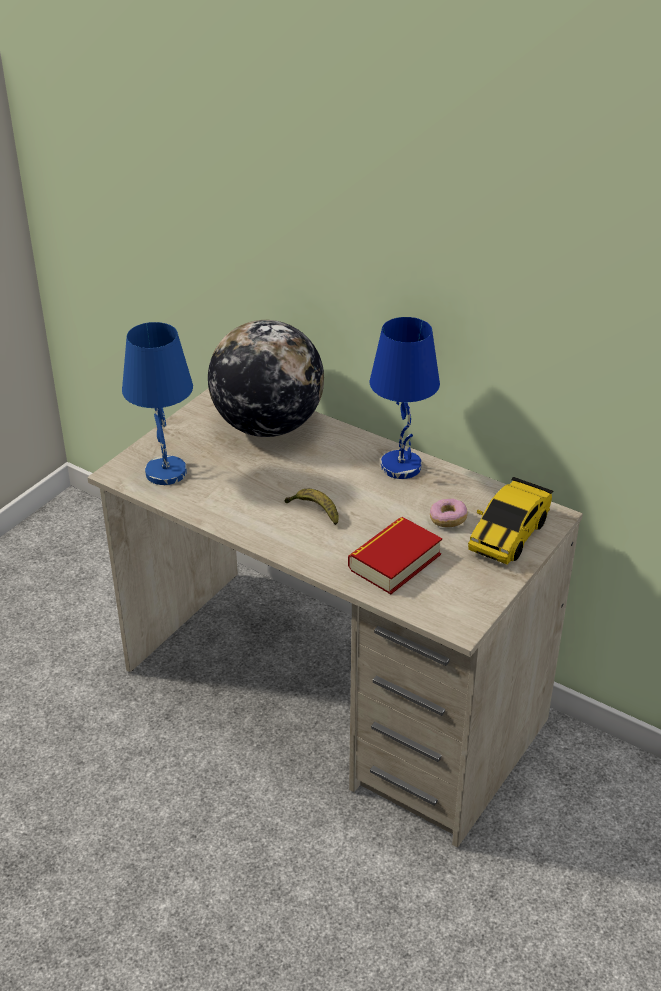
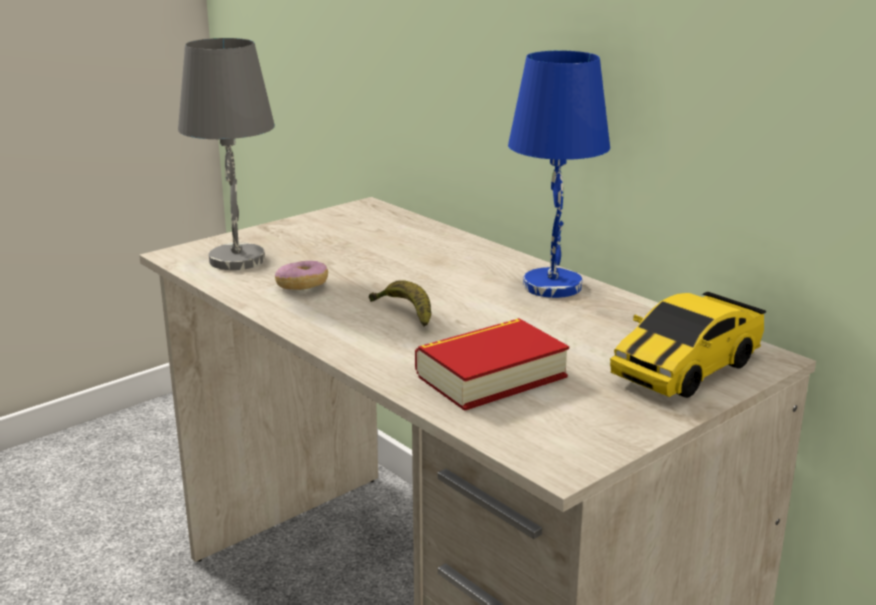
camera: 15 degrees right, 15 degrees down
blue table lamp [122,322,193,485] -> grey table lamp [178,38,275,270]
globe [208,320,324,437] -> none
donut [430,499,468,527] -> donut moved to [275,261,328,290]

